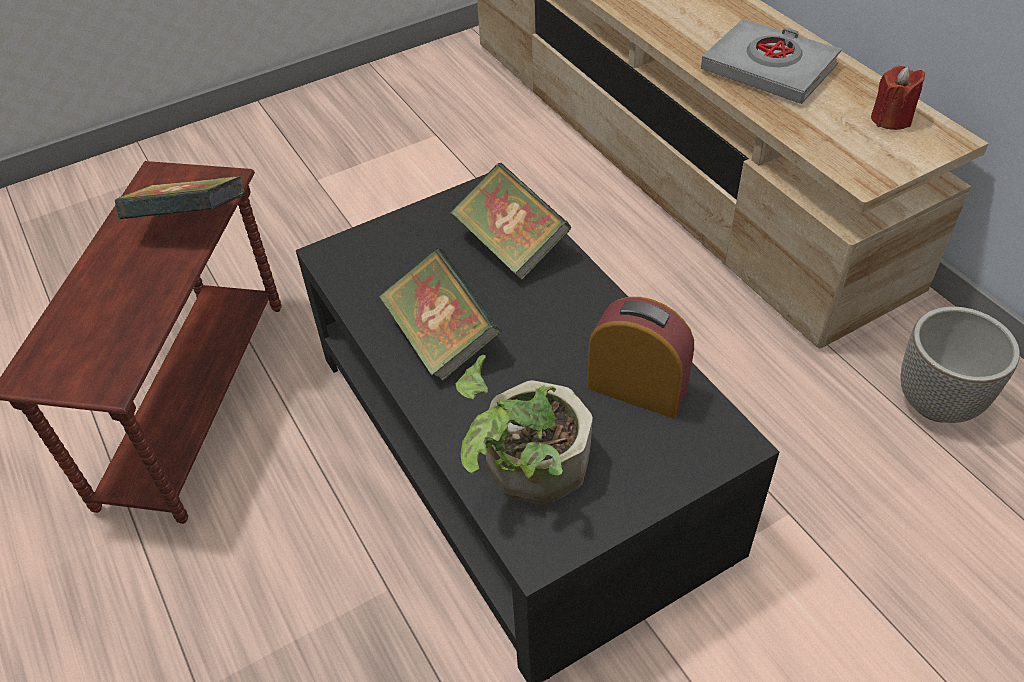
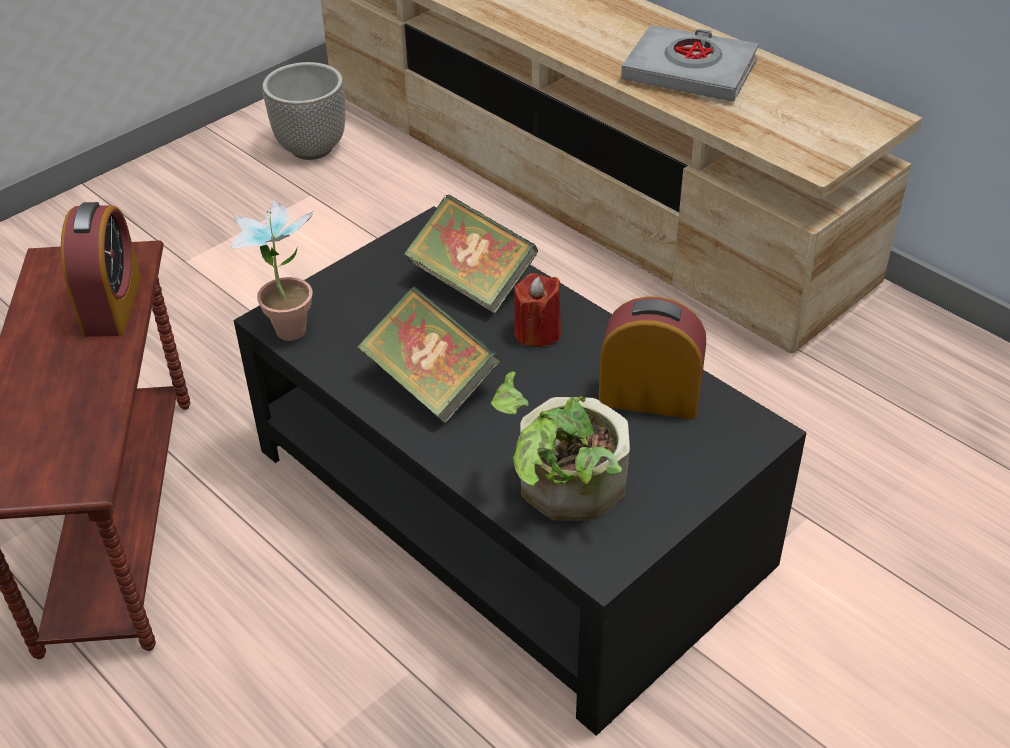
camera: 15 degrees left, 5 degrees down
book [115,176,245,219] -> alarm clock [61,202,141,337]
red candle [871,66,925,130] -> red candle moved to [514,273,561,347]
planter [900,307,1020,423] -> planter moved to [262,62,345,160]
none -> potted plant [230,200,314,341]

